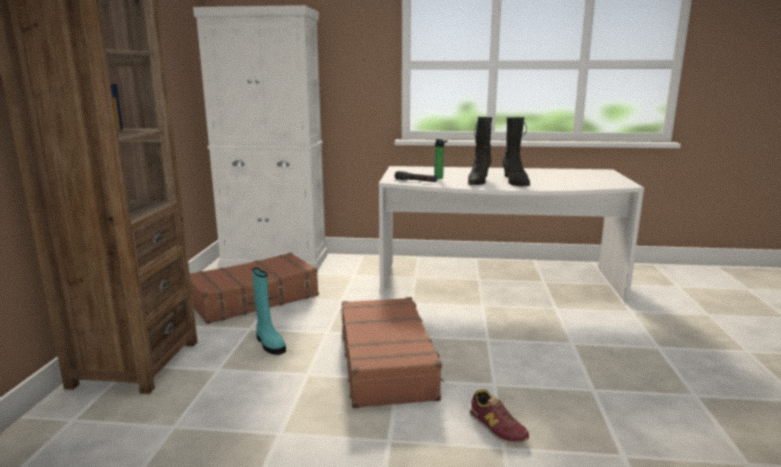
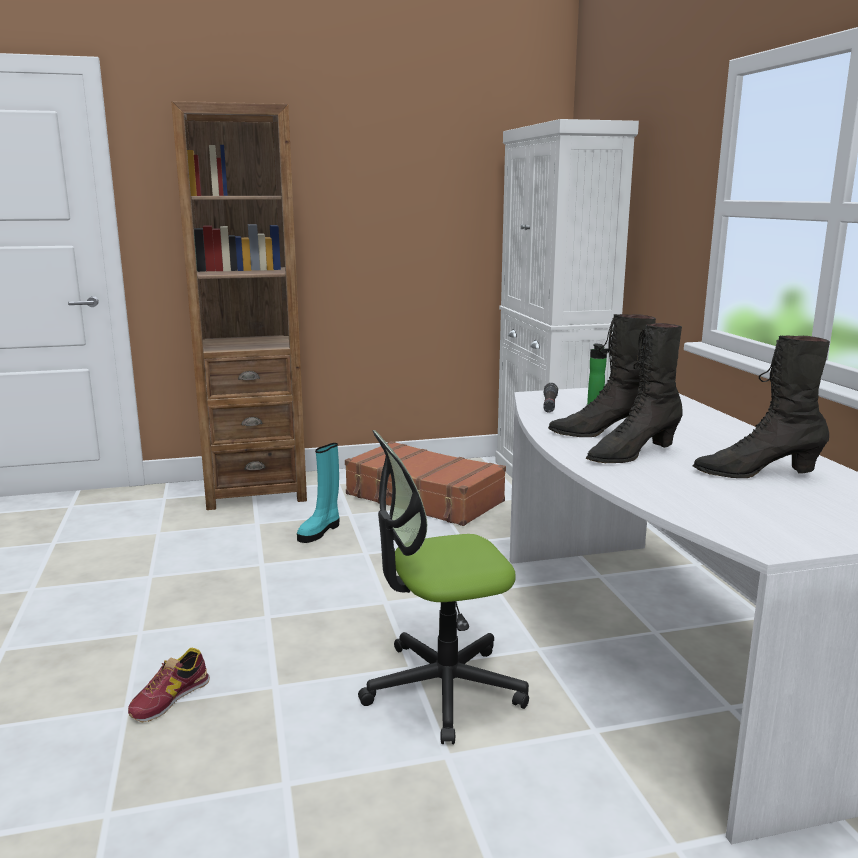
camera: 70 degrees right, 0 degrees up
brown suitcase [341,297,444,408] -> none
none -> office chair [358,430,529,744]
none -> black boot [693,335,830,478]

